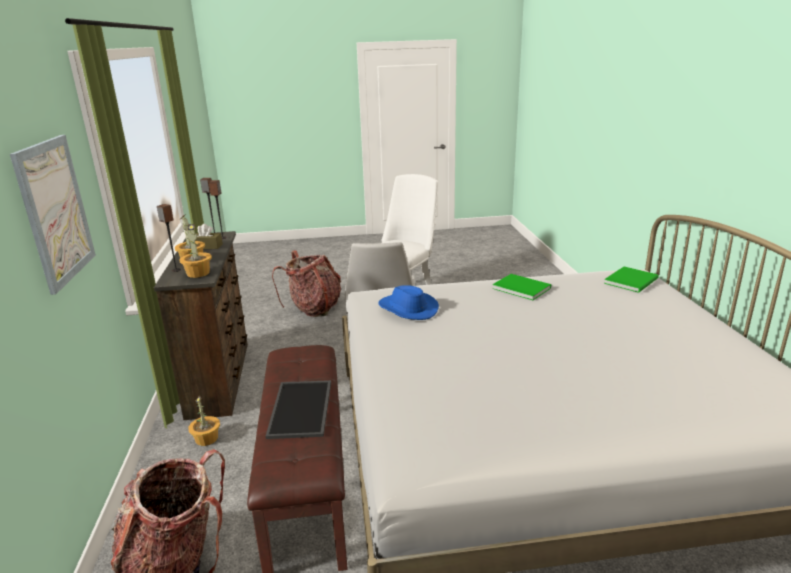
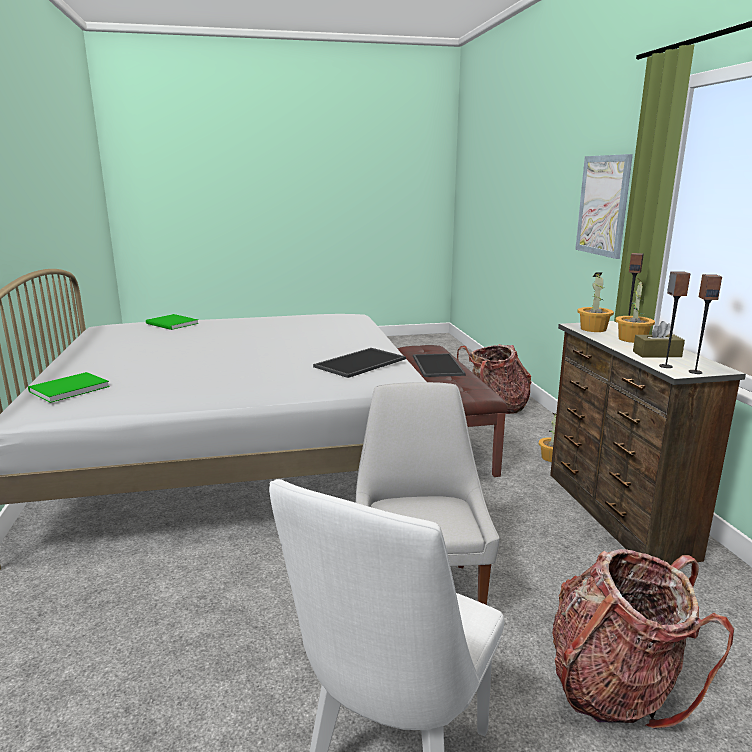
camera: 175 degrees right, 5 degrees down
blue hat [378,285,439,320] -> tray [313,348,406,378]
green book [492,274,551,300] -> green book moved to [146,314,199,330]

